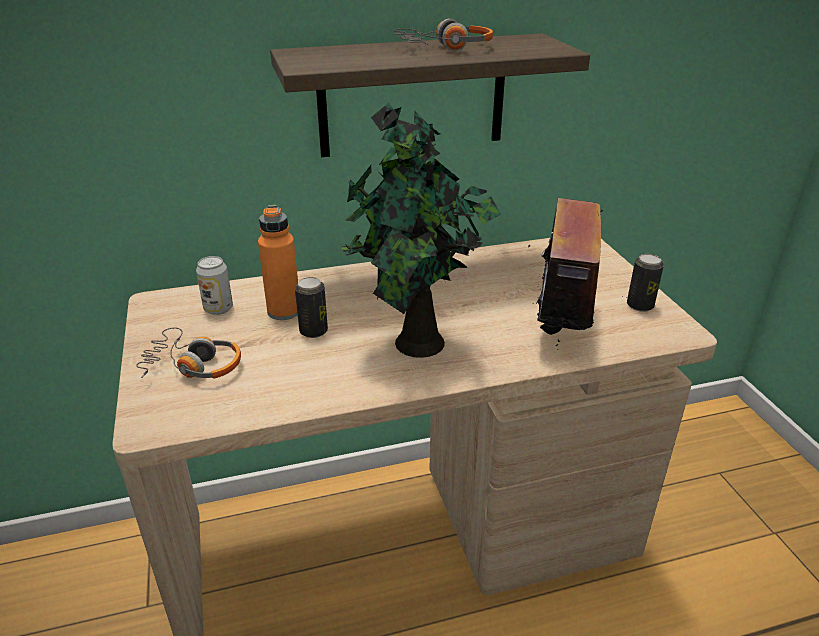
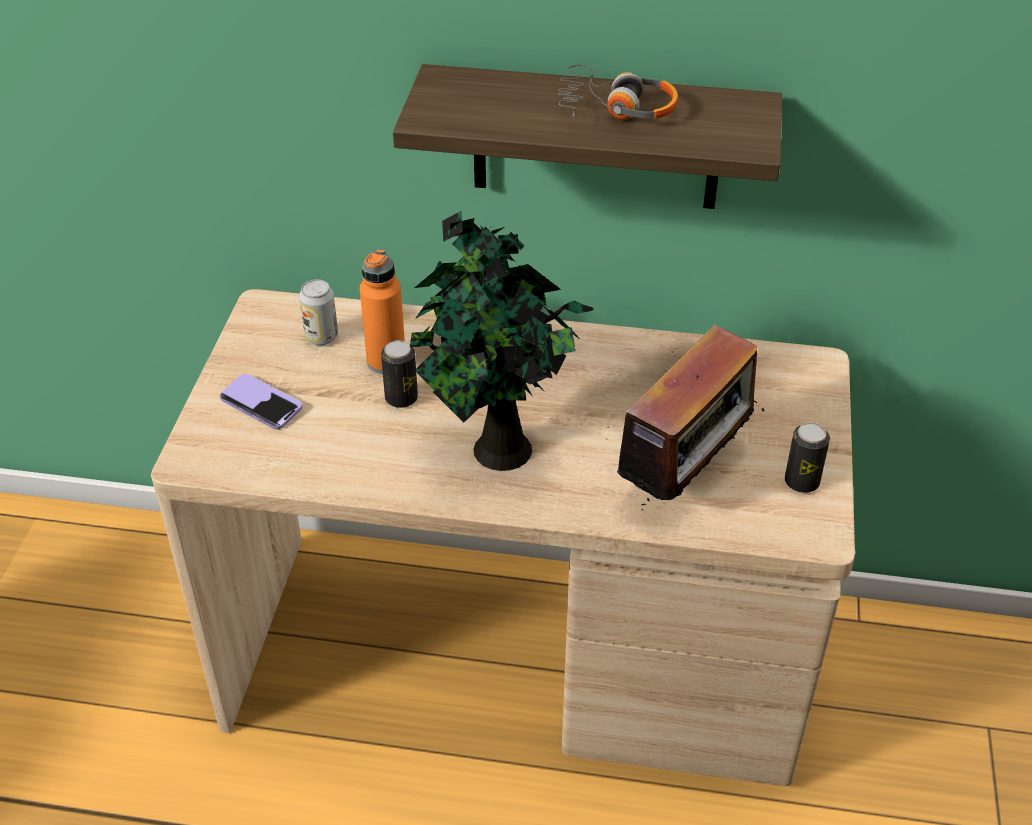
camera: 25 degrees right, 10 degrees up
headphones [136,328,241,378] -> phone [220,374,302,430]

